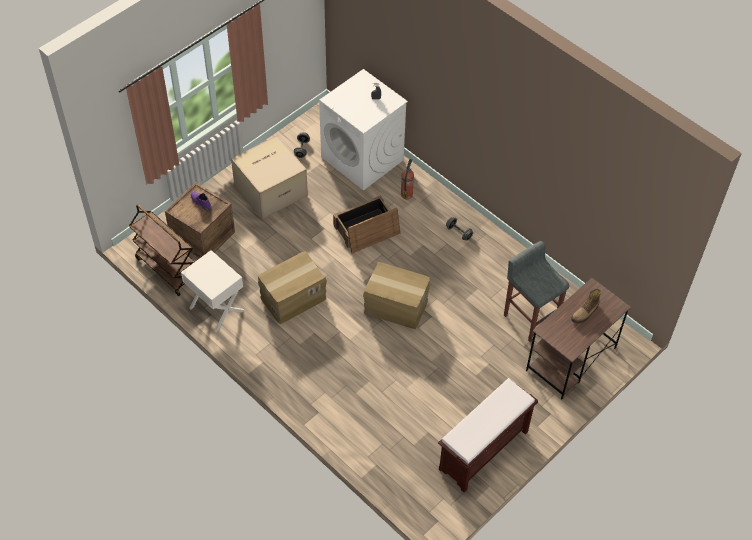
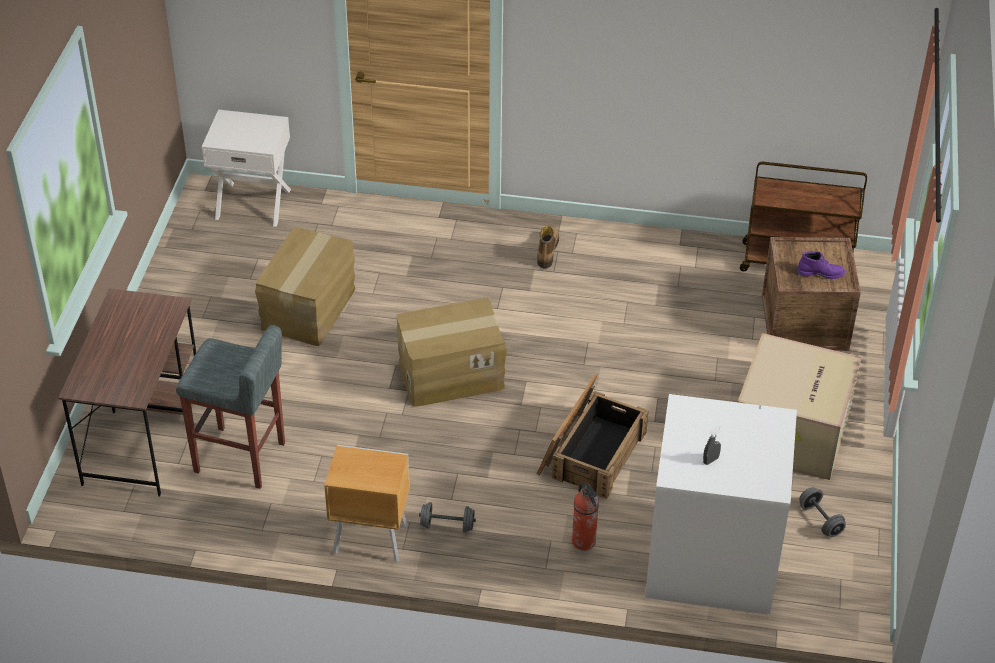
camera: 145 degrees right, 10 degrees down
white nightstand [181,250,244,333] -> white nightstand moved to [202,109,291,227]
cardboard box [258,251,327,324] -> cardboard box moved to [255,227,356,346]
brown bench [438,378,538,492] -> none
boot [571,289,601,323] -> boot moved to [537,226,559,269]
none -> brown nightstand [324,445,410,562]

